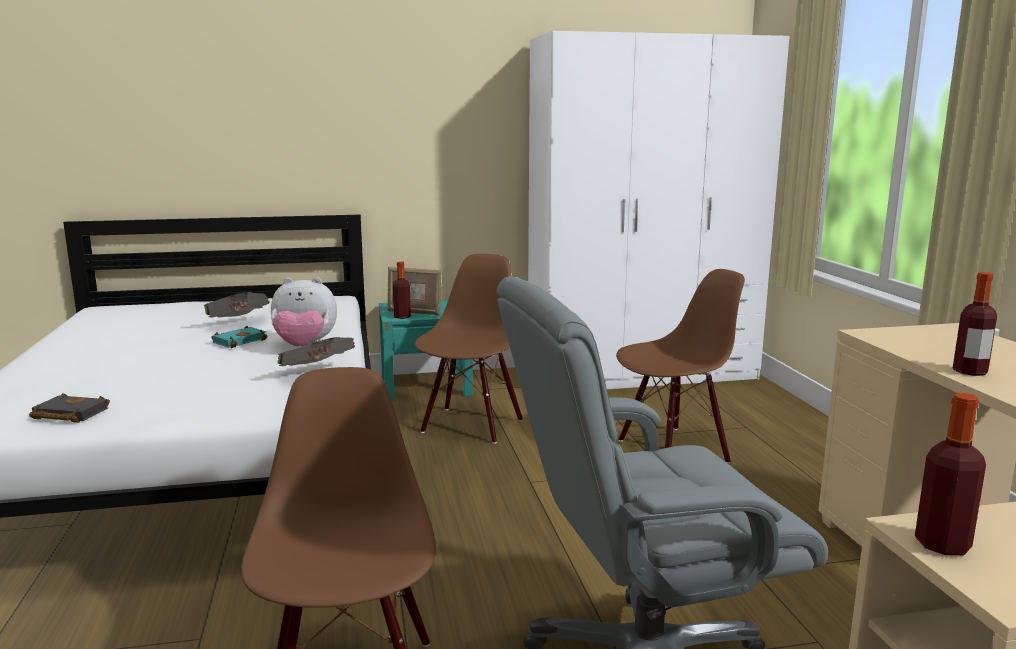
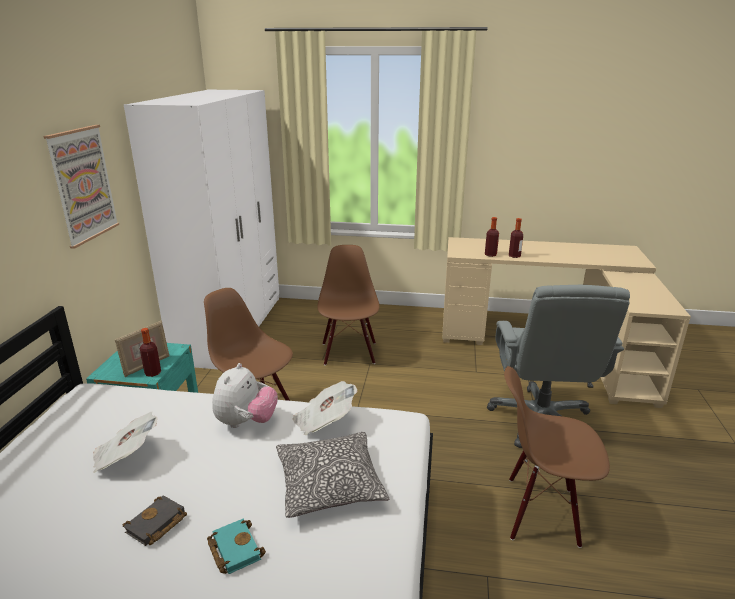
camera: 70 degrees left, 10 degrees up
black book [29,393,110,423] -> black book moved to [123,495,187,546]
turquoise book [211,325,267,348] -> turquoise book moved to [207,519,266,574]
bottle [915,393,986,555] -> bottle moved to [485,217,499,257]
none -> picture [44,125,119,249]
none -> pillow [276,432,389,518]

